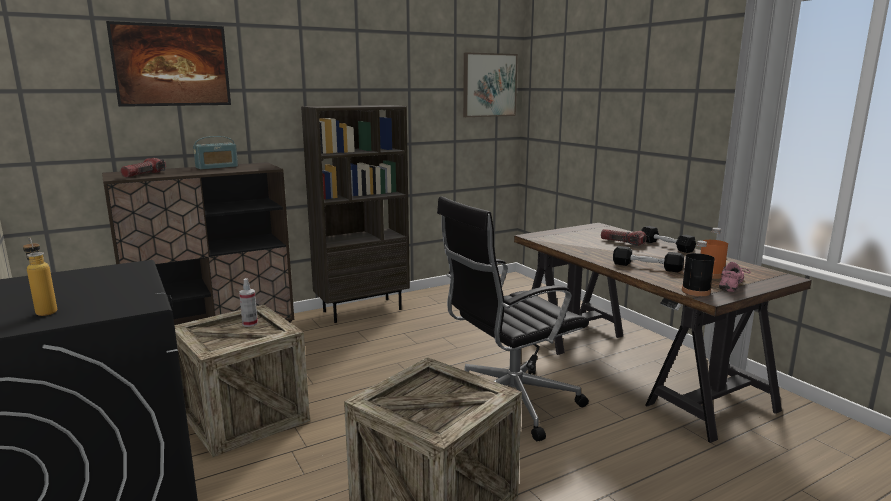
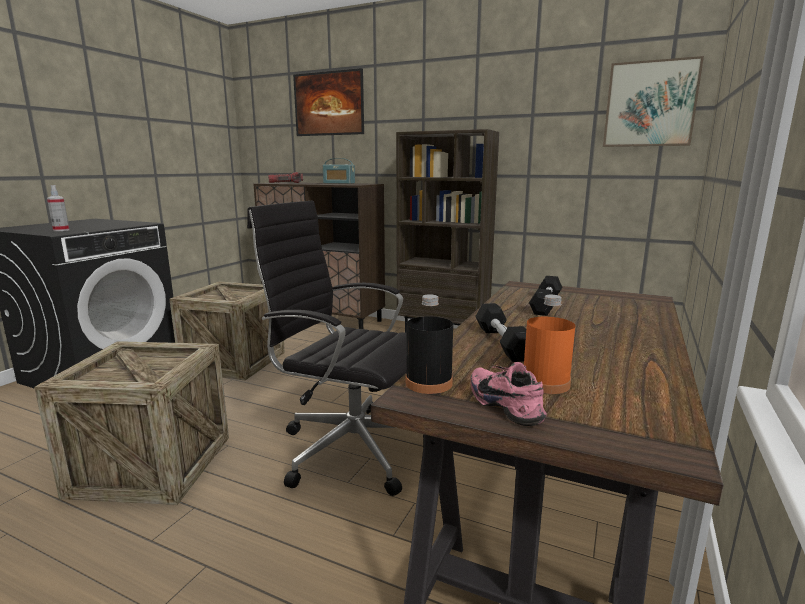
camera: 55 degrees right, 0 degrees up
bottle [23,237,57,316] -> none
spray bottle [239,278,258,327] -> spray bottle moved to [47,185,70,231]
flashlight [601,229,647,246] -> none
black dumbbell [641,226,696,253] -> black dumbbell moved to [529,276,562,316]
pink shoe [719,262,751,292] -> pink shoe turned 120 degrees counterclockwise [470,362,547,426]

